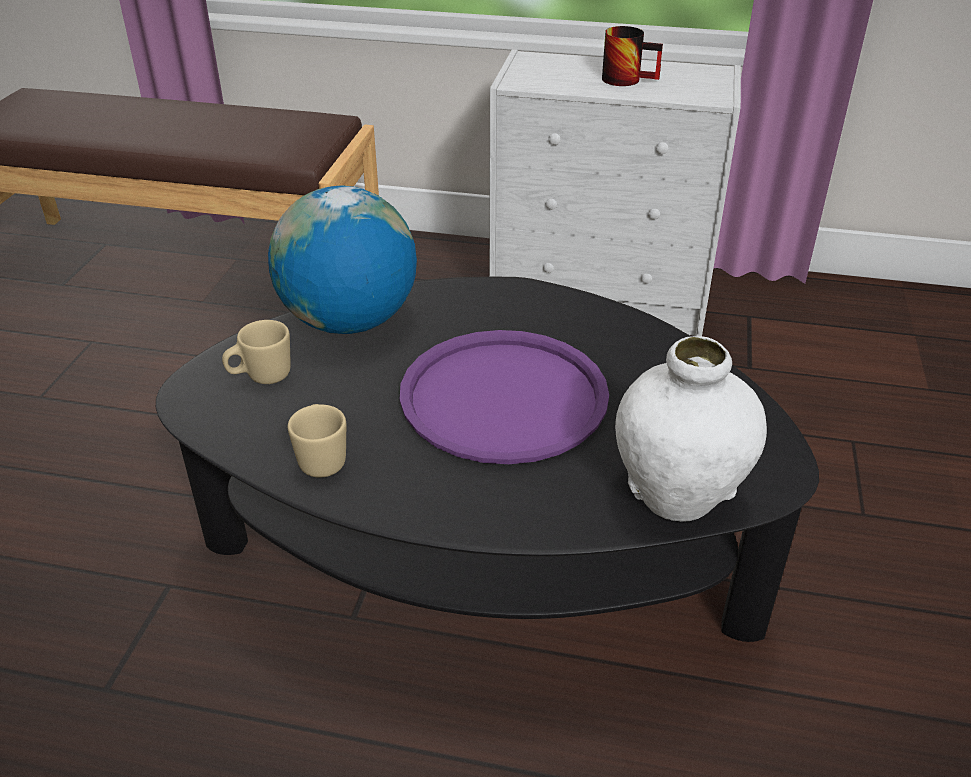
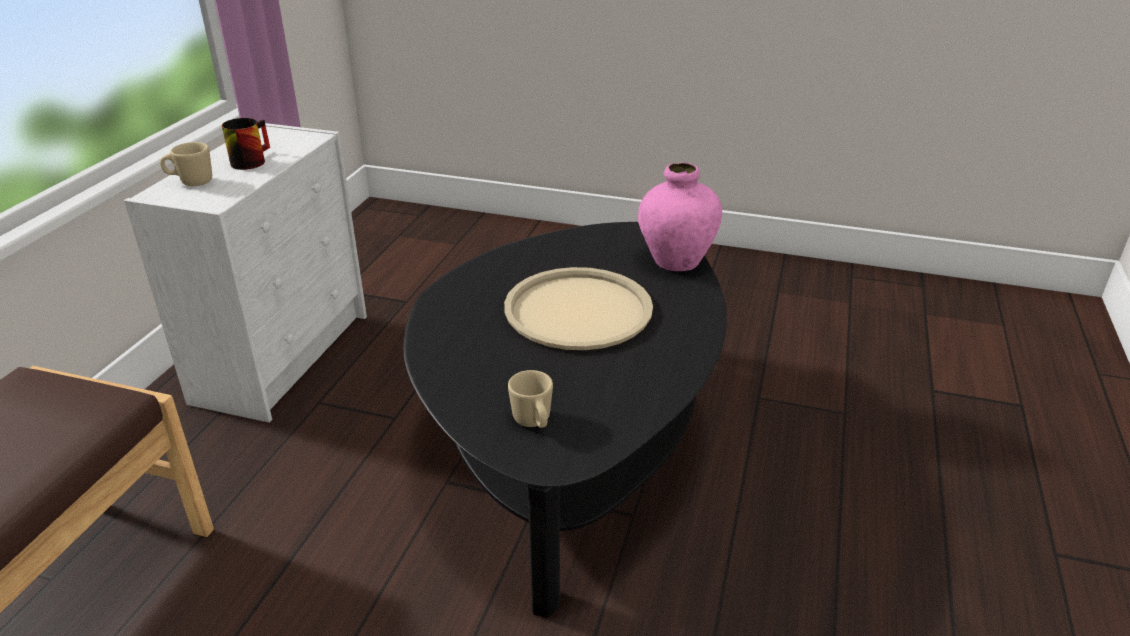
camera: 85 degrees left, 5 degrees down
globe [268,185,417,334] -> none
beige mug [288,404,346,478] -> beige mug moved to [160,142,212,186]
purple tray [400,330,609,464] -> beige tray [504,267,653,350]
white vase [615,336,767,522] -> pink vase [638,162,722,271]

